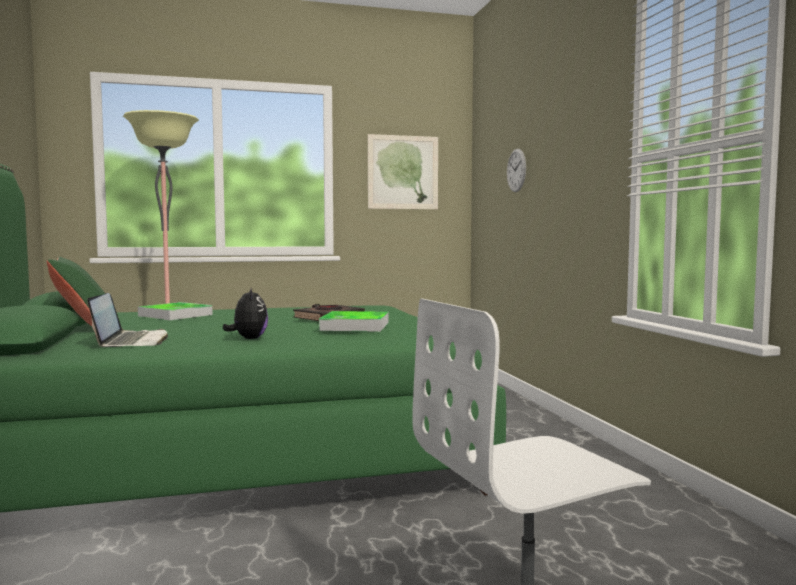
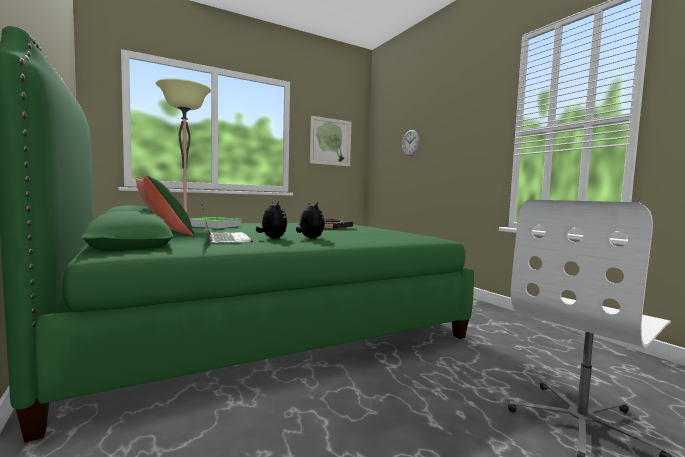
camera: 15 degrees left, 0 degrees up
tray [319,311,388,332] -> none
none -> plush toy [256,201,287,239]

